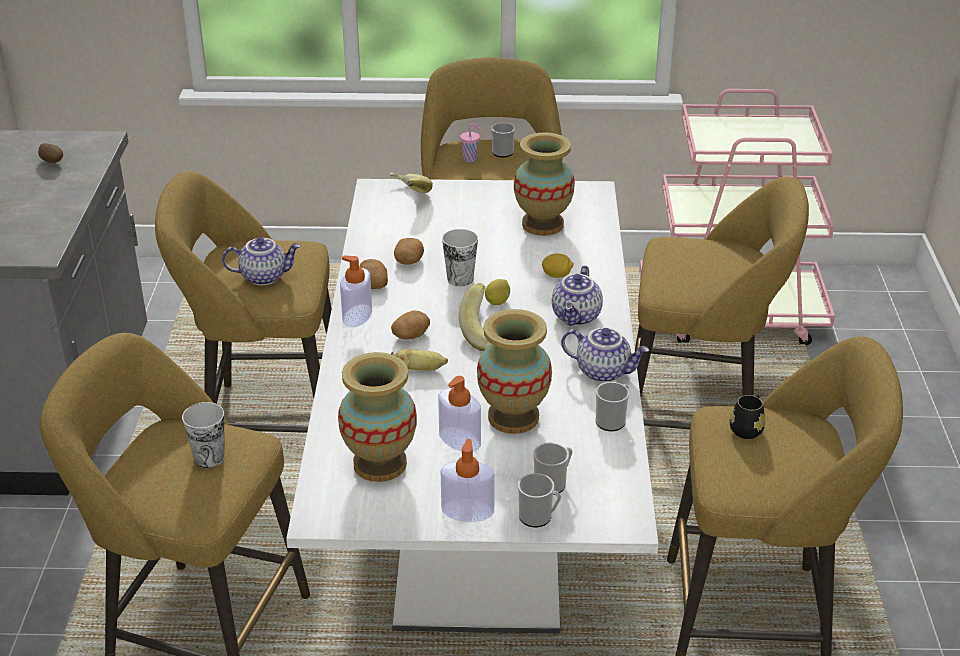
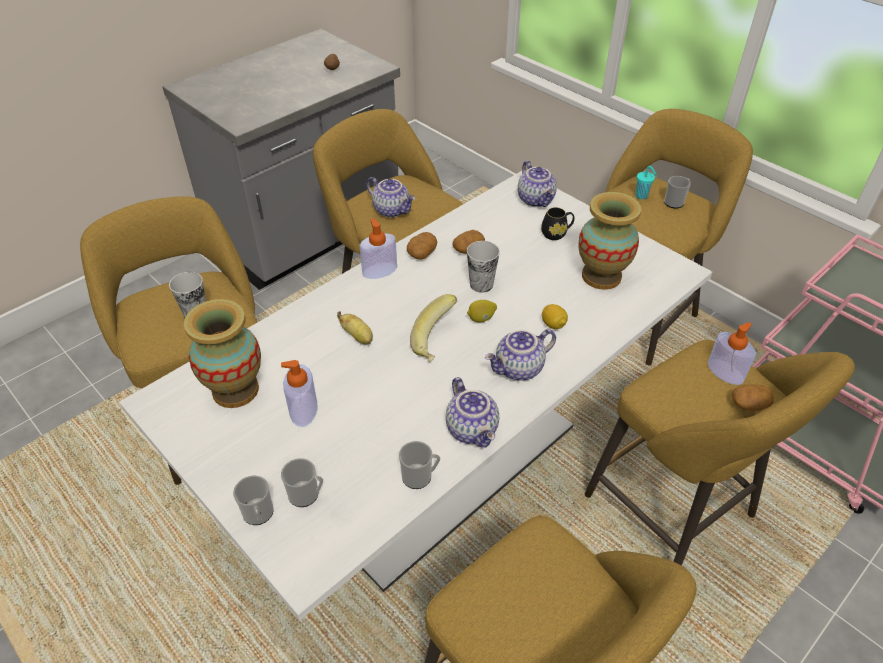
camera: 45 degrees right, 10 degrees up
banana [390,172,433,193] -> teapot [518,161,557,207]
potato [391,310,430,340] -> potato moved to [732,384,774,412]
soap dispenser [441,439,495,522] -> soap dispenser moved to [708,322,756,385]
pink cup [460,123,482,162] -> turquoise cup [635,166,657,199]
vase [477,309,552,434] -> none
black mug [730,394,765,439] -> black mug moved to [541,207,574,240]

